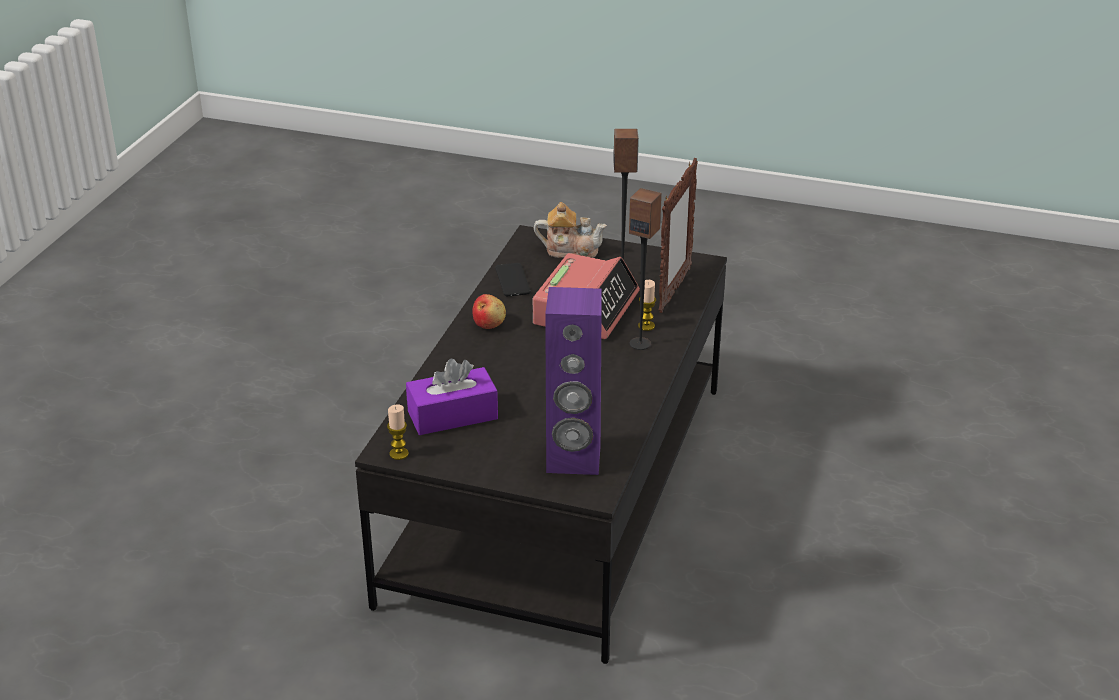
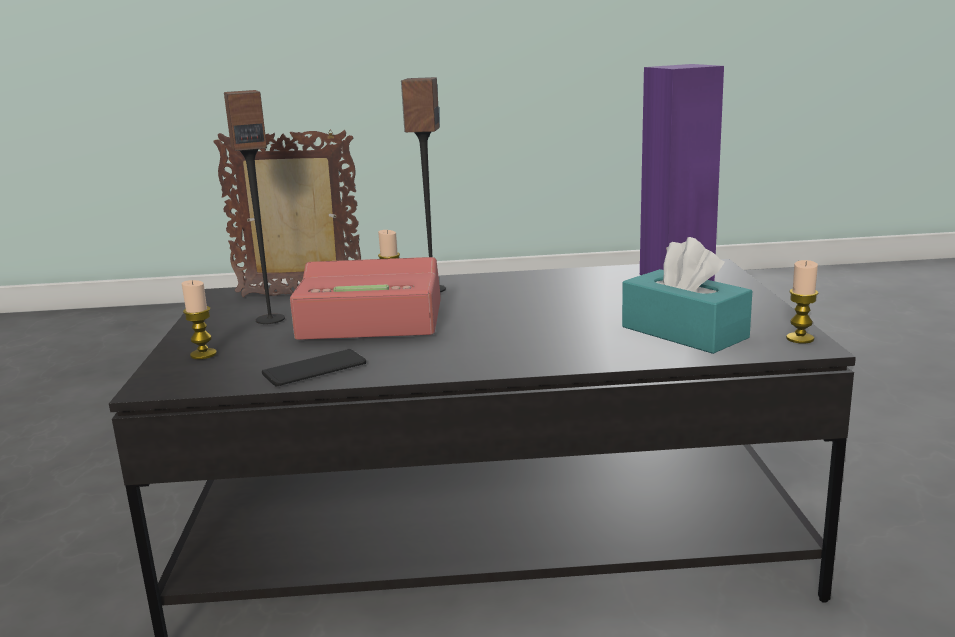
camera: 110 degrees left, 15 degrees down
purple tissue box [406,359,498,435] -> turquoise tissue box [622,237,752,354]
apple [472,294,506,329] -> none
teapot [534,202,607,258] -> candle [182,280,217,359]

